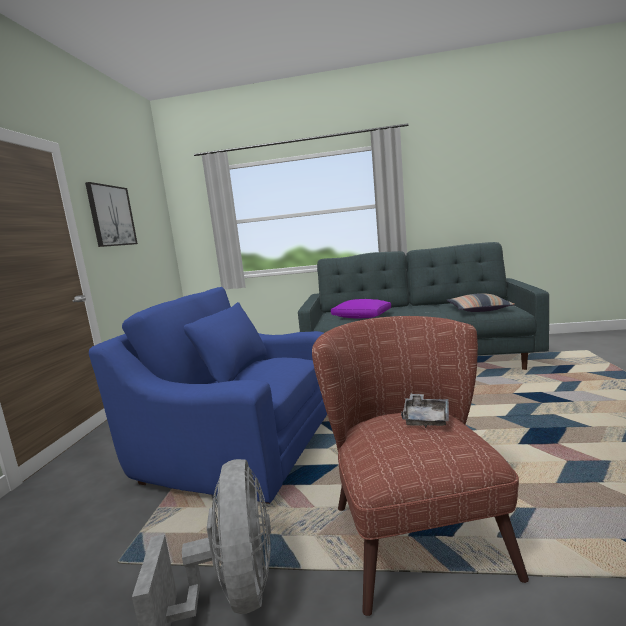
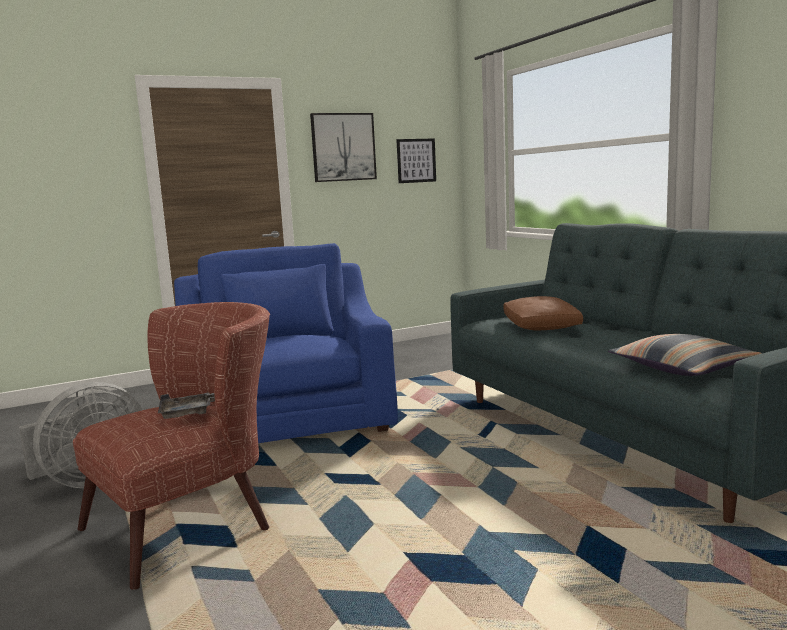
camera: 55 degrees right, 0 degrees up
purple pillow [331,299,391,319] -> brown pillow [503,296,583,330]
none -> picture [396,138,436,183]

